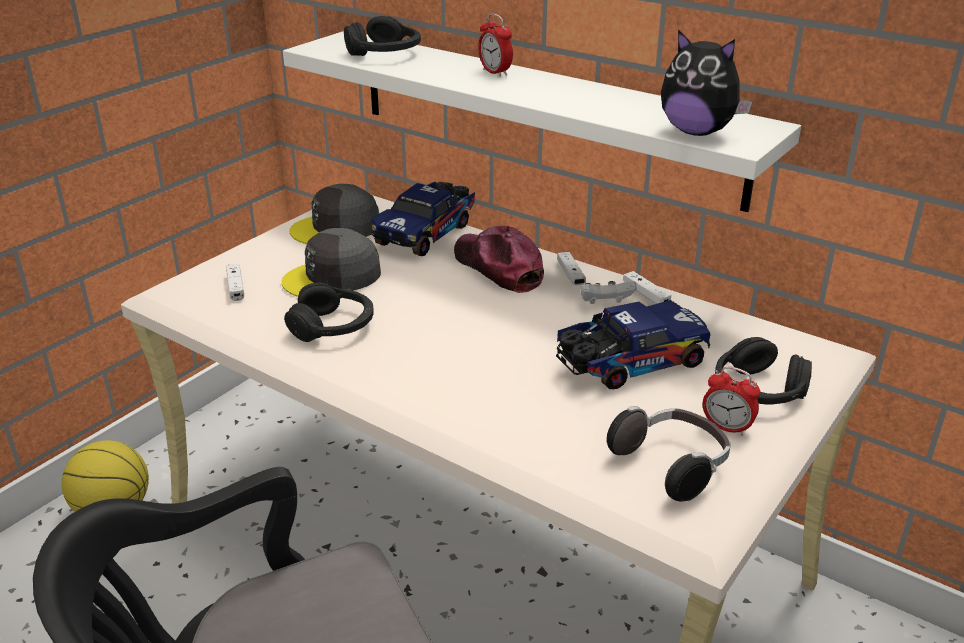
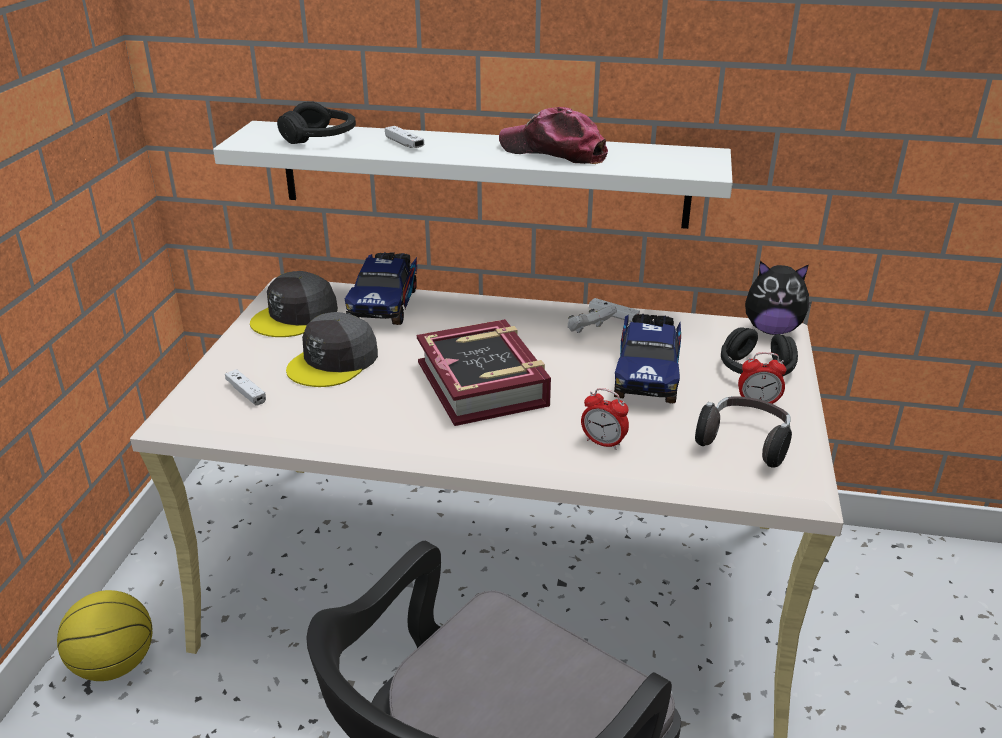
camera: 25 degrees left, 0 degrees up
black headphones [284,282,374,342] -> none
cap [454,226,544,293] -> cap moved to [499,107,608,164]
alarm clock [478,13,513,77] -> alarm clock moved to [581,388,629,450]
toy truck [556,300,710,389] -> toy truck turned 150 degrees clockwise [614,314,681,403]
white game controller [557,252,586,285] -> white game controller moved to [385,126,424,148]
plush toy [661,30,753,136] -> plush toy moved to [745,261,812,335]
none -> book [417,319,551,426]

